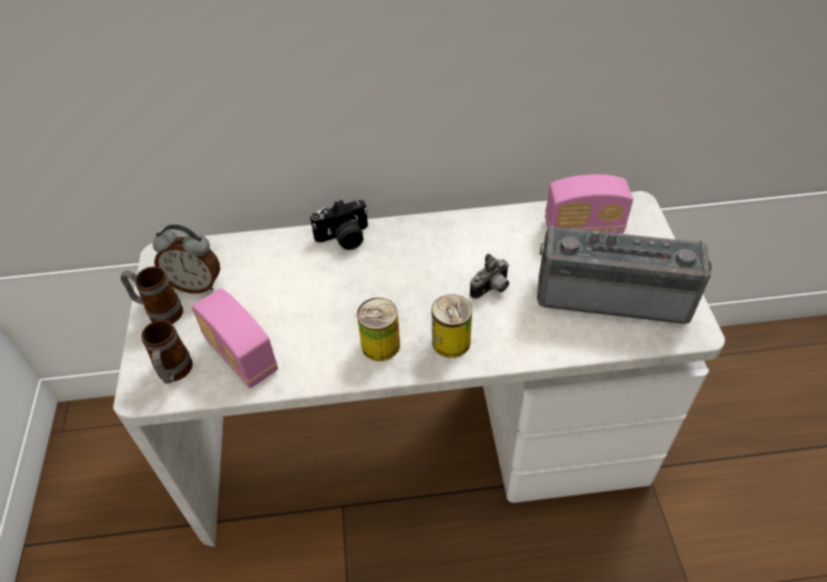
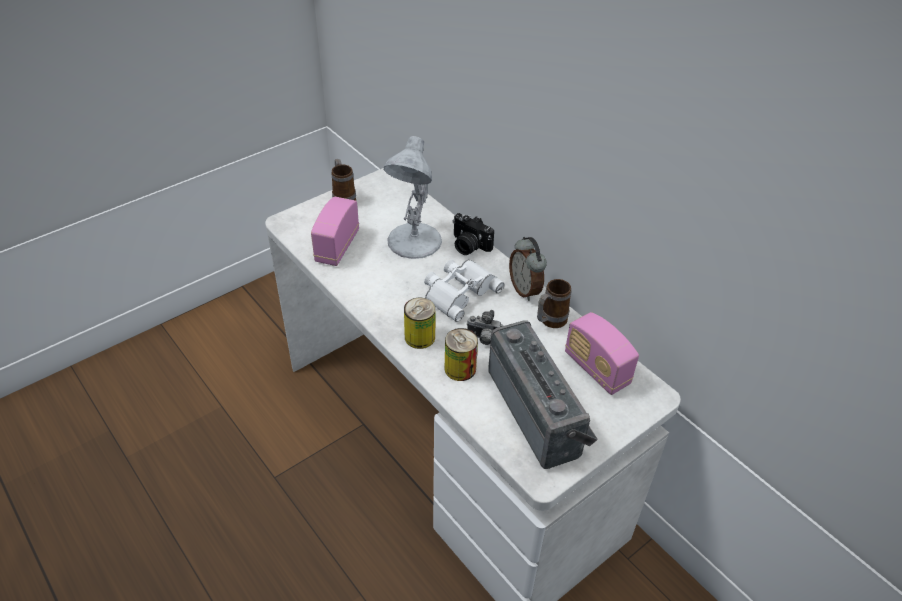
camera: 55 degrees right, 5 degrees down
mug [141,320,193,384] -> mug moved to [537,279,571,328]
alarm clock [153,225,220,294] -> alarm clock moved to [509,237,547,301]
can [357,298,400,361] -> can moved to [445,328,478,381]
none -> white table lamp [384,136,442,259]
none -> white binoculars [424,260,505,322]

